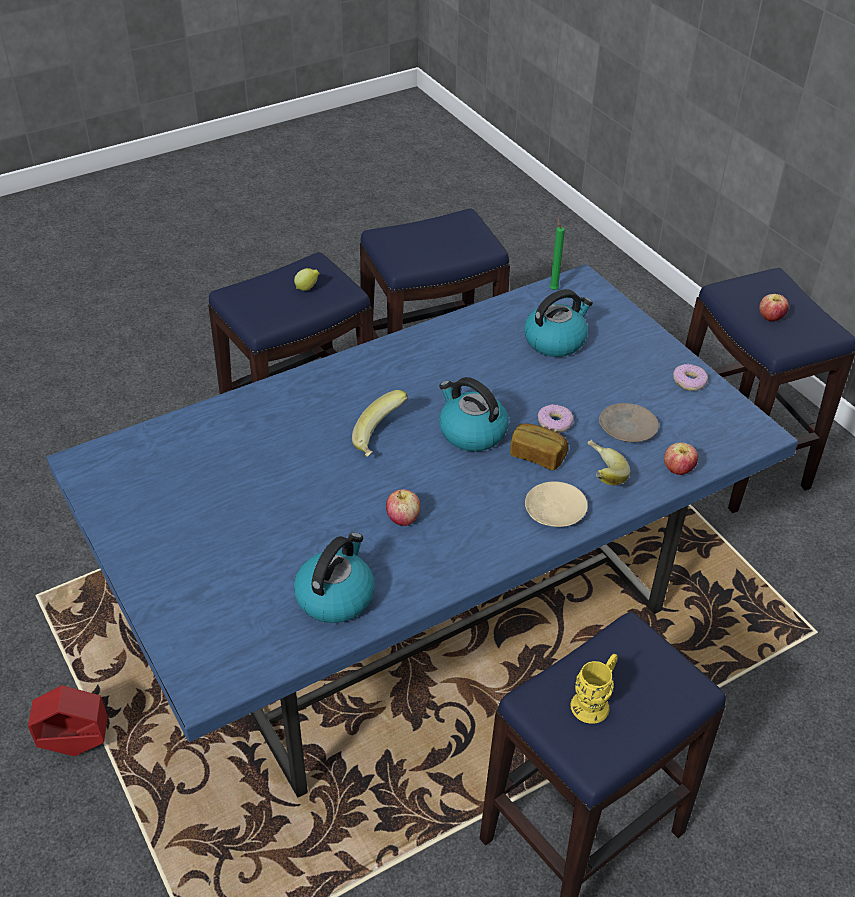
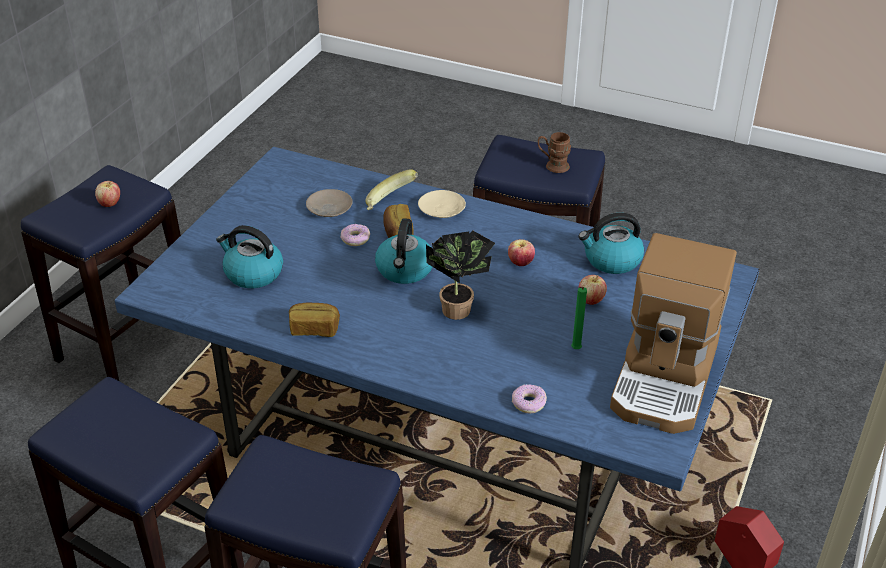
camera: 125 degrees left, 5 degrees down
lemon [294,268,320,291] -> none
banana [352,390,408,457] -> potted plant [426,230,495,320]
green candle [549,217,565,290] -> green candle moved to [571,287,587,349]
yellow mug [571,654,618,724] -> brown mug [538,132,571,173]
apple [664,442,698,475] -> apple moved to [578,275,607,305]
donut [673,364,708,391] -> donut moved to [512,384,547,413]
none -> bread [289,303,340,337]
none -> coffee machine [610,233,737,434]

